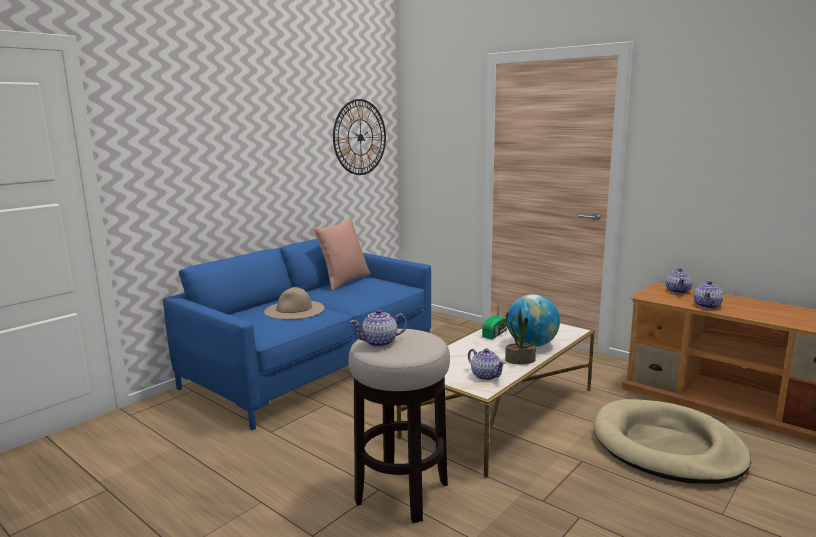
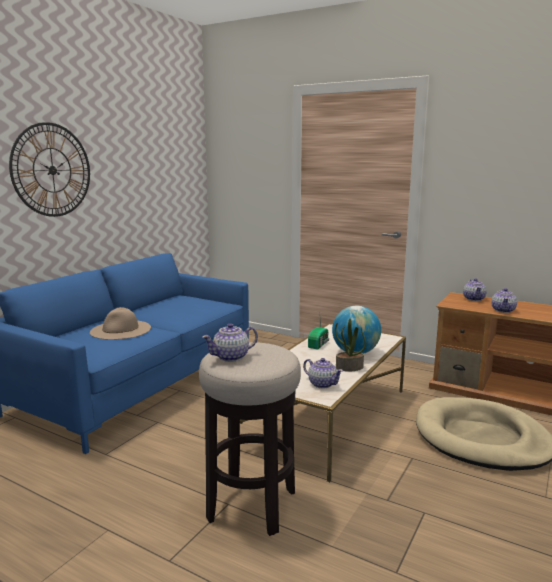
camera: 10 degrees left, 0 degrees up
pink pillow [314,219,370,291] -> none
wall clock [333,99,386,175] -> wall clock moved to [9,122,90,217]

